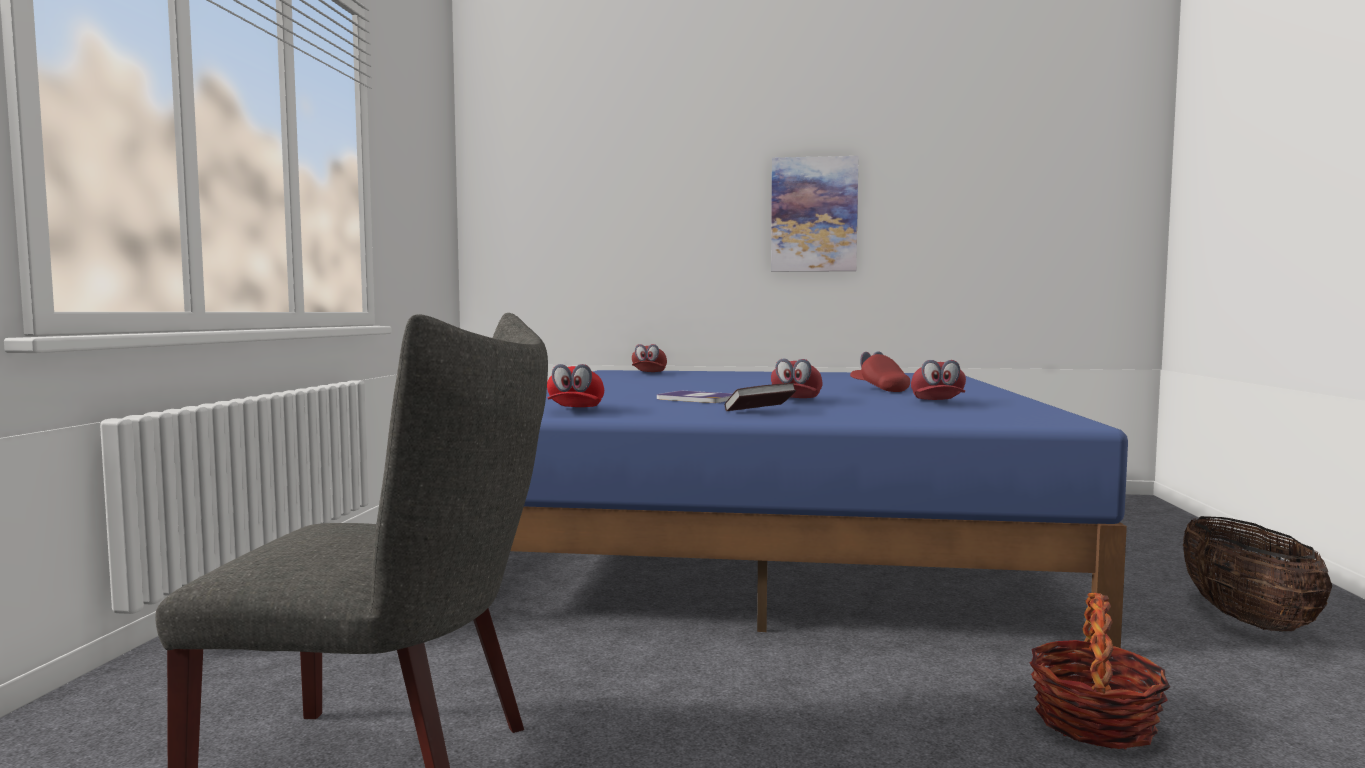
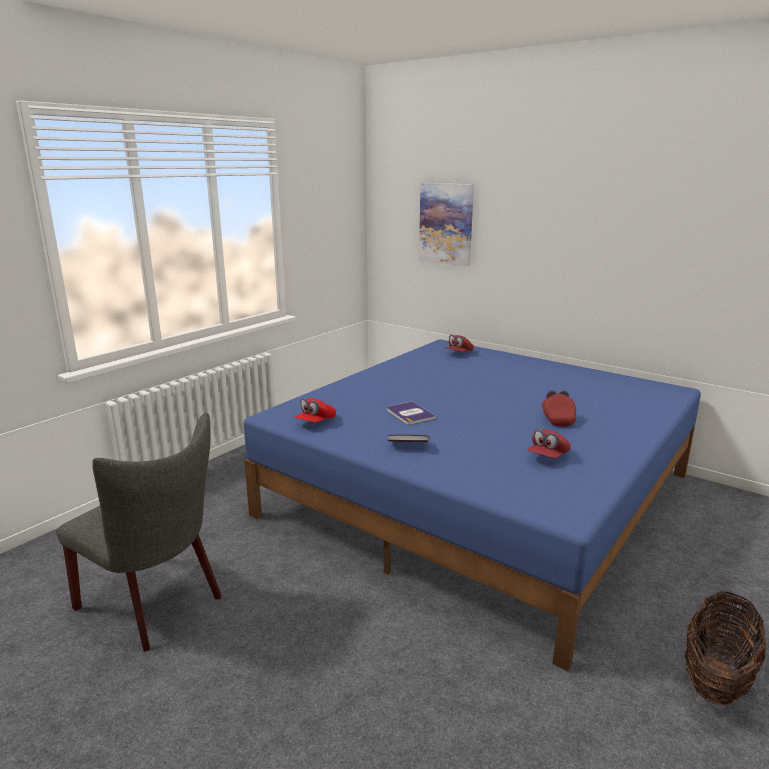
camera: 30 degrees right, 15 degrees up
picture [771,156,859,272] -> picture moved to [419,183,474,266]
red cap [771,359,823,398] -> none
basket [1030,593,1170,749] -> none

